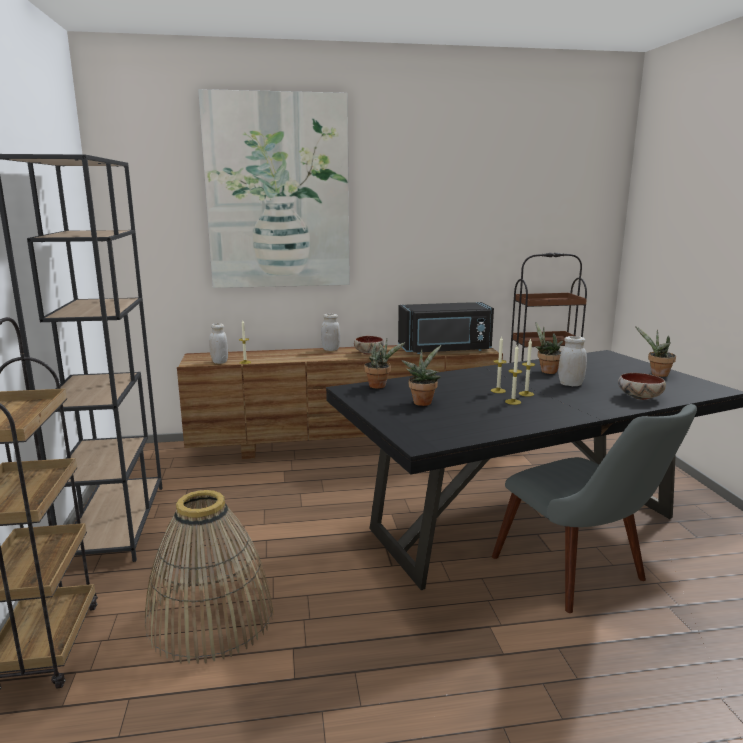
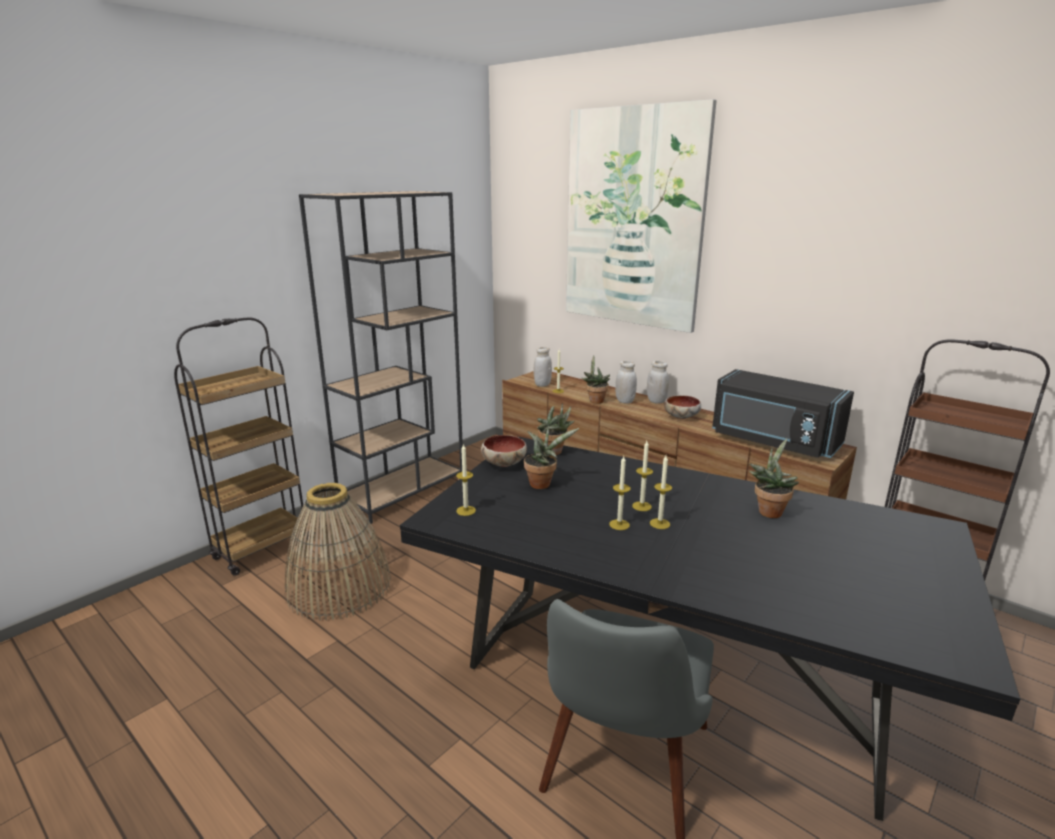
camera: 50 degrees right, 5 degrees up
white jar [558,336,587,386] -> white jar moved to [615,361,637,404]
bowl [618,373,666,400] -> bowl moved to [481,435,527,467]
potted plant [635,326,676,377] -> potted plant moved to [582,356,610,404]
none -> candle [456,443,476,516]

